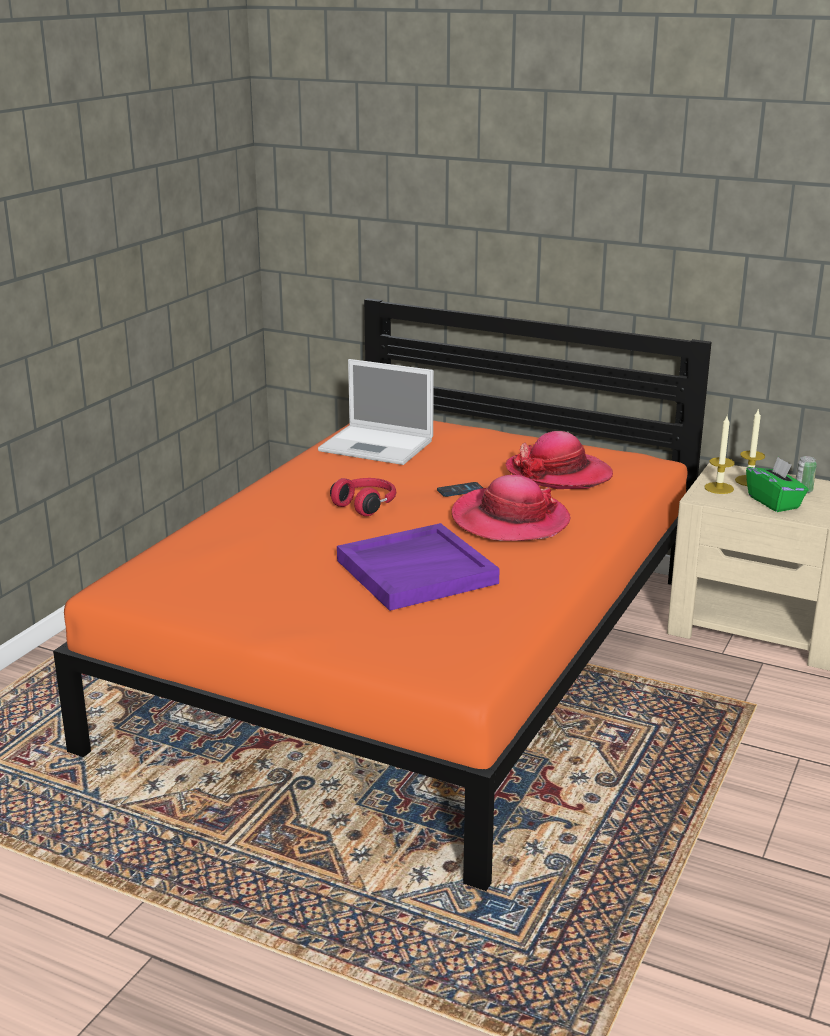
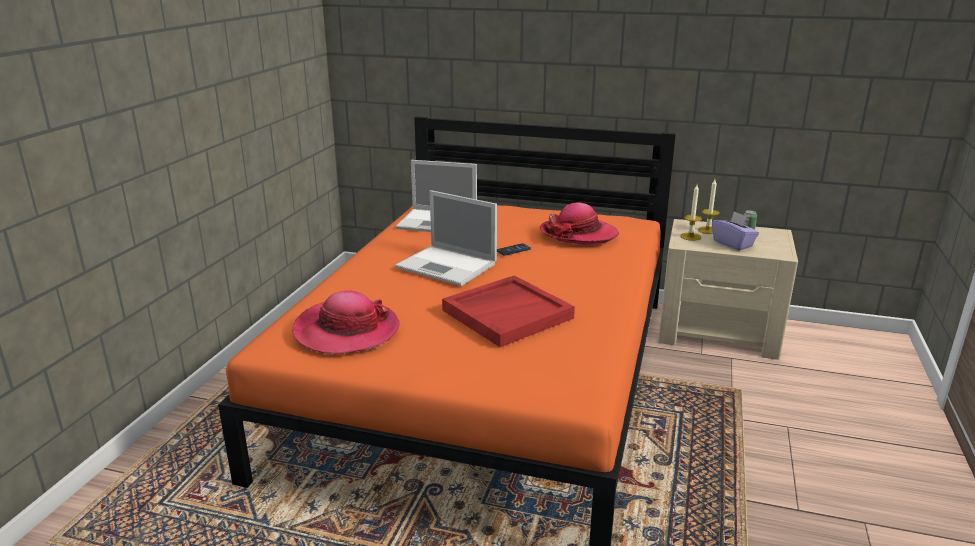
camera: 10 degrees left, 0 degrees up
red headphones [330,478,396,516] -> laptop [395,190,497,286]
purple tray [337,523,500,611] -> red tray [442,275,575,347]
hat [452,475,570,541] -> hat moved to [292,291,400,354]
green tissue box [746,457,808,512] -> purple tissue box [712,211,759,251]

